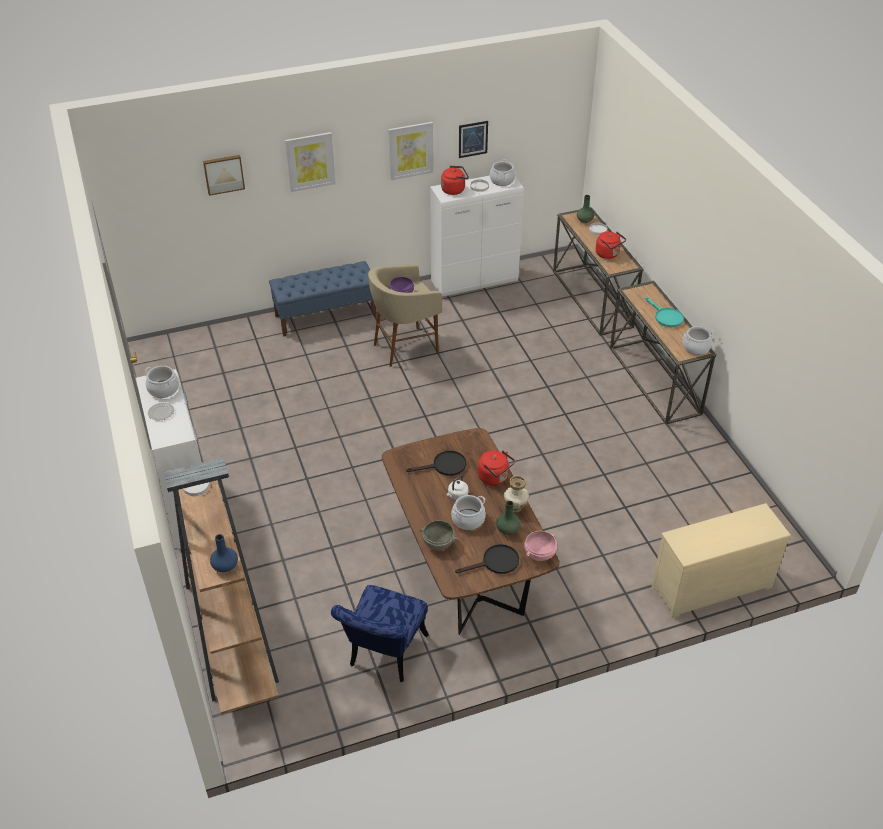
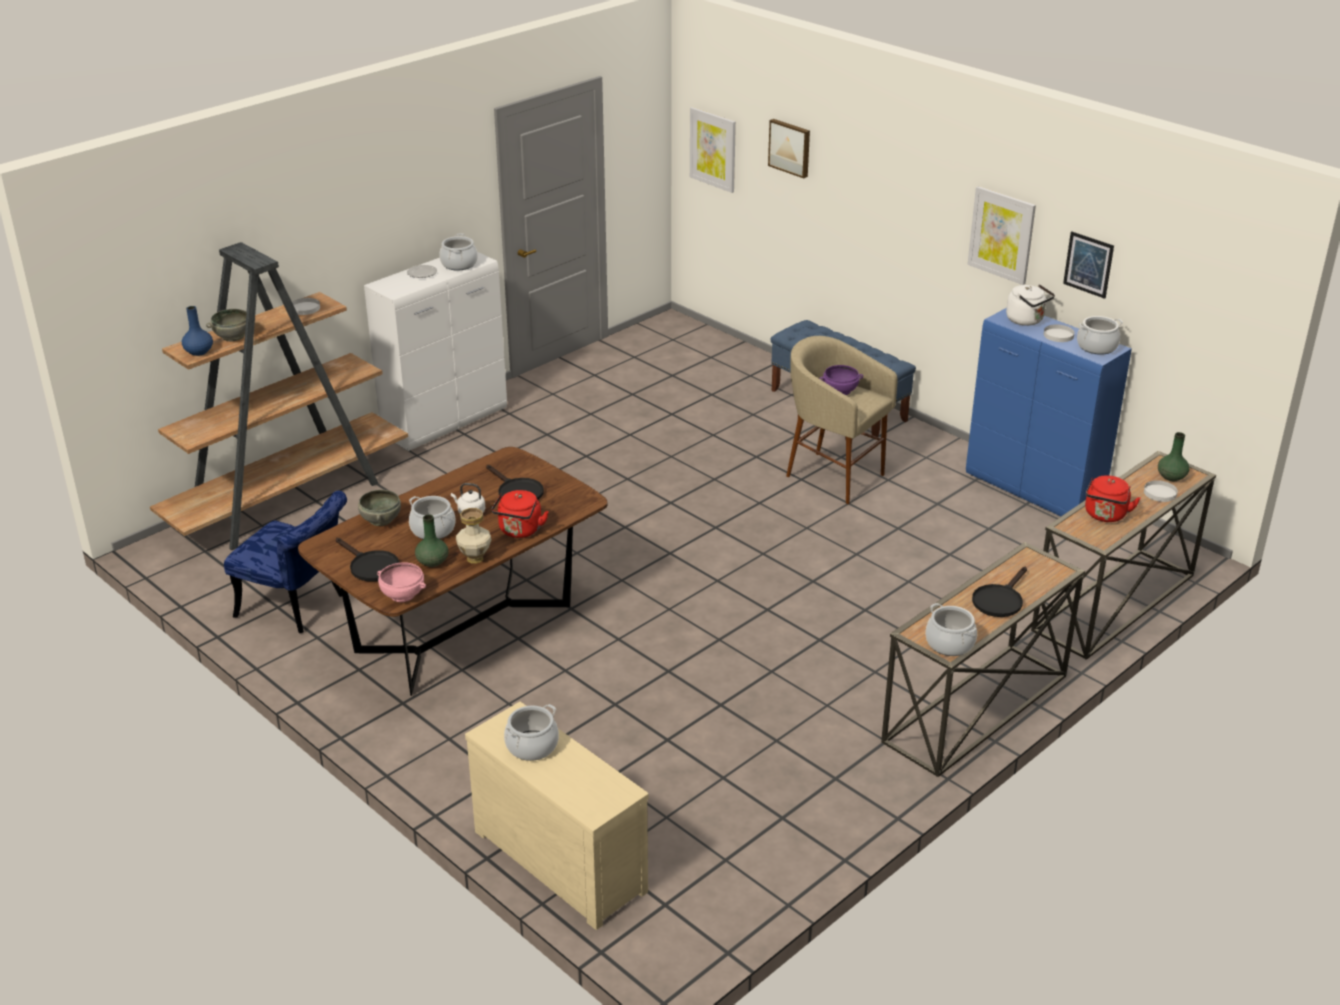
camera: 65 degrees right, 10 degrees down
picture [285,132,336,192] -> picture moved to [690,107,736,193]
blue chair [331,585,429,682] -> blue chair turned 150 degrees counterclockwise [224,490,347,633]
white cabinet [430,176,524,297] -> blue cabinet [966,308,1132,516]
red kettle [441,166,469,195] -> white kettle [1006,284,1055,326]
turquoise frying pan [645,297,684,327] -> black frying pan [972,567,1027,617]
none -> grey bowl [206,309,247,341]
none -> cooking pot [504,704,559,761]

